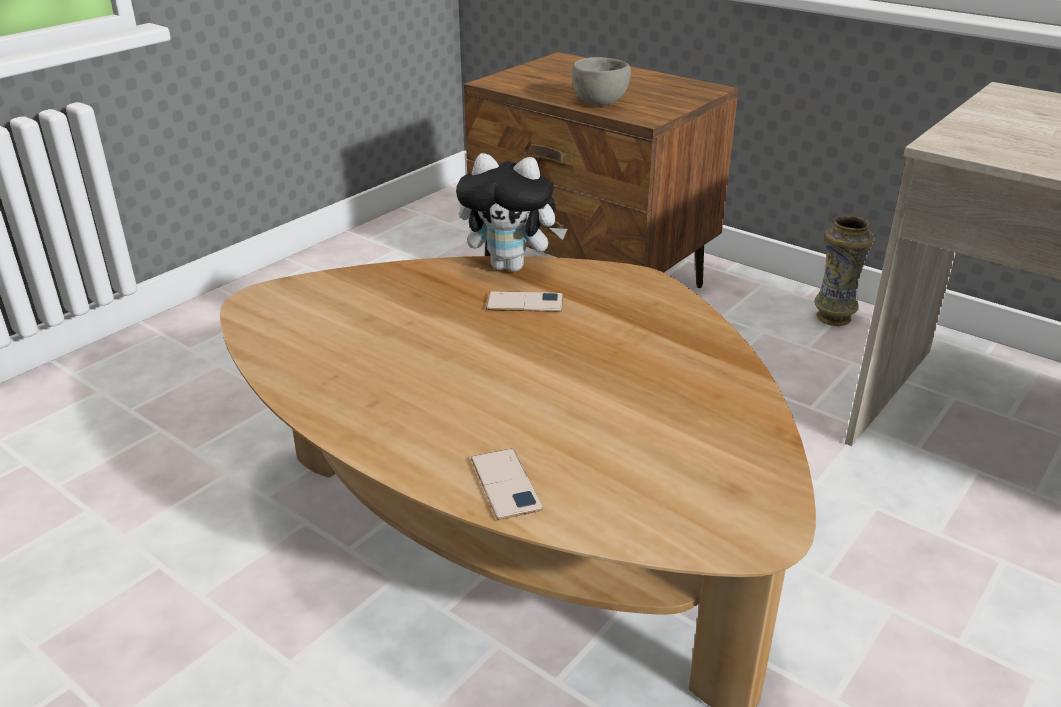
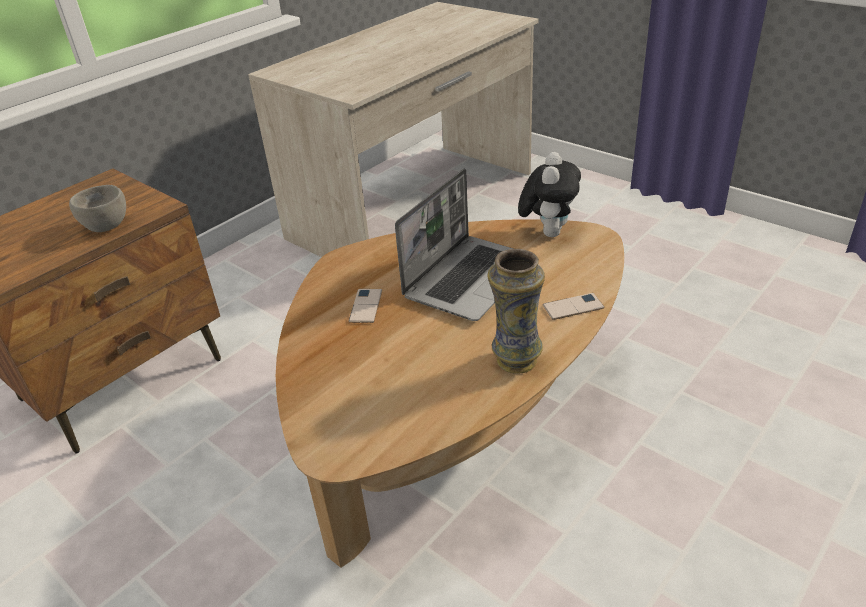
camera: 85 degrees left, 5 degrees up
plush toy [456,153,567,272] -> plush toy moved to [518,152,581,237]
vase [814,215,875,326] -> vase moved to [487,249,545,374]
none -> laptop [395,169,513,321]

